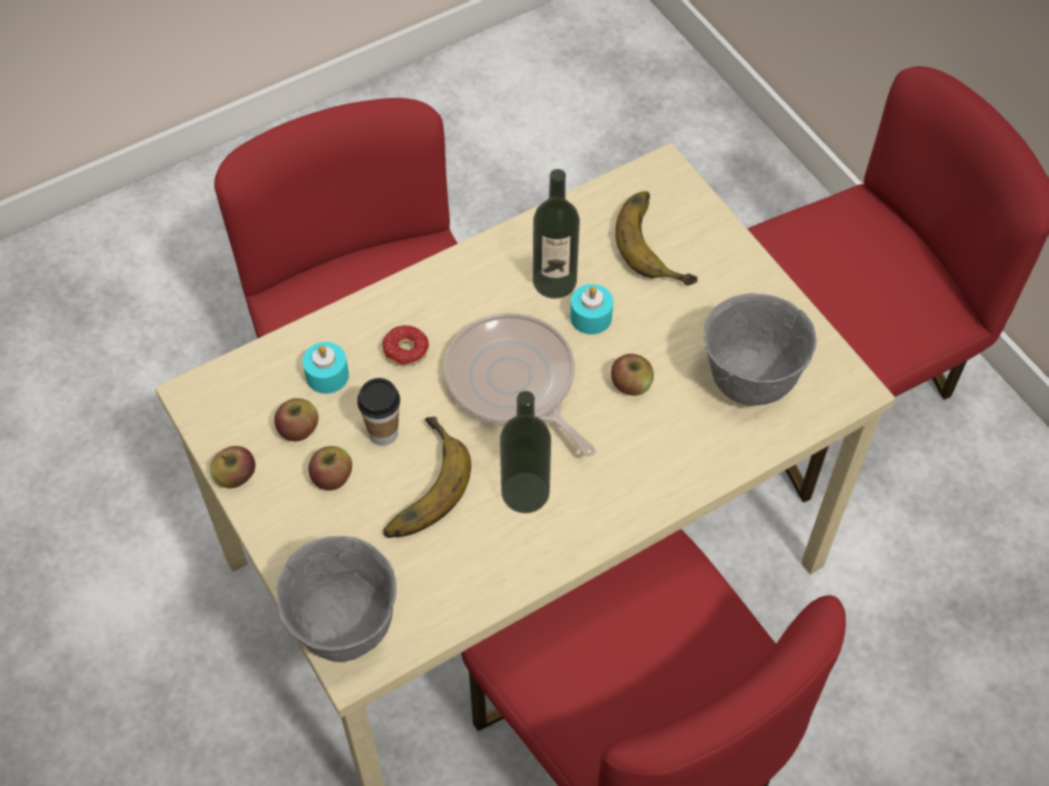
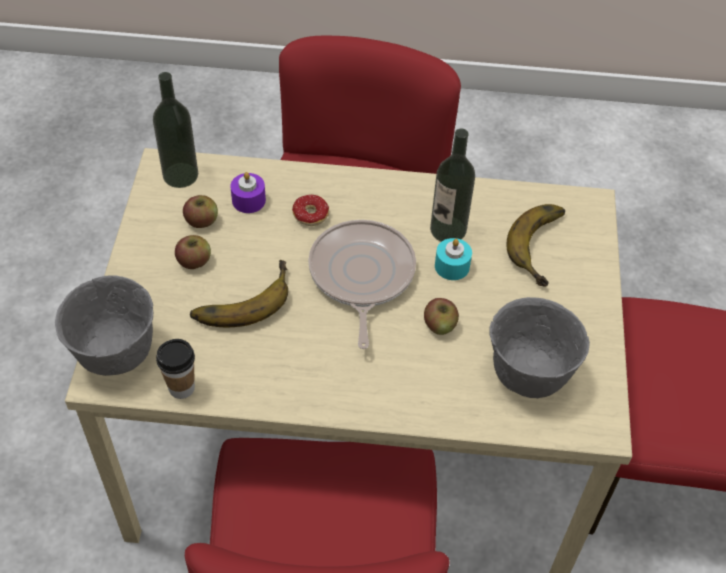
camera: 35 degrees right, 5 degrees down
apple [210,446,255,488] -> none
turquoise candle [302,342,349,394] -> purple candle [230,172,266,213]
cup [357,378,400,446] -> cup moved to [156,339,195,399]
bottle [500,391,551,513] -> bottle moved to [153,72,198,188]

